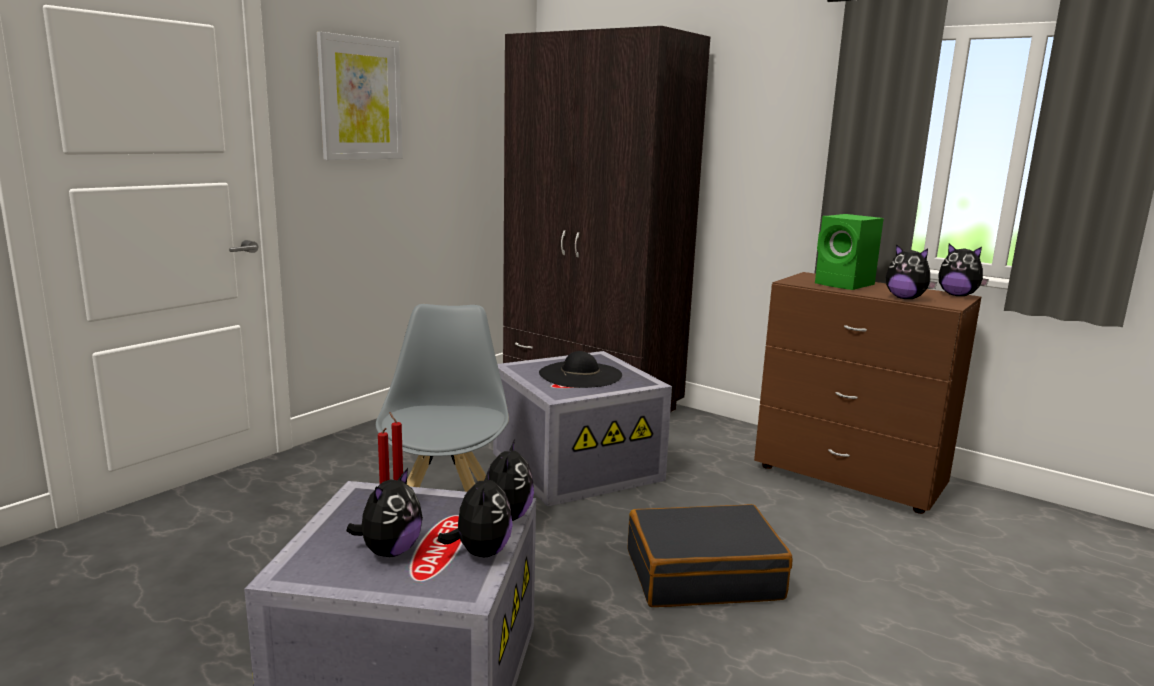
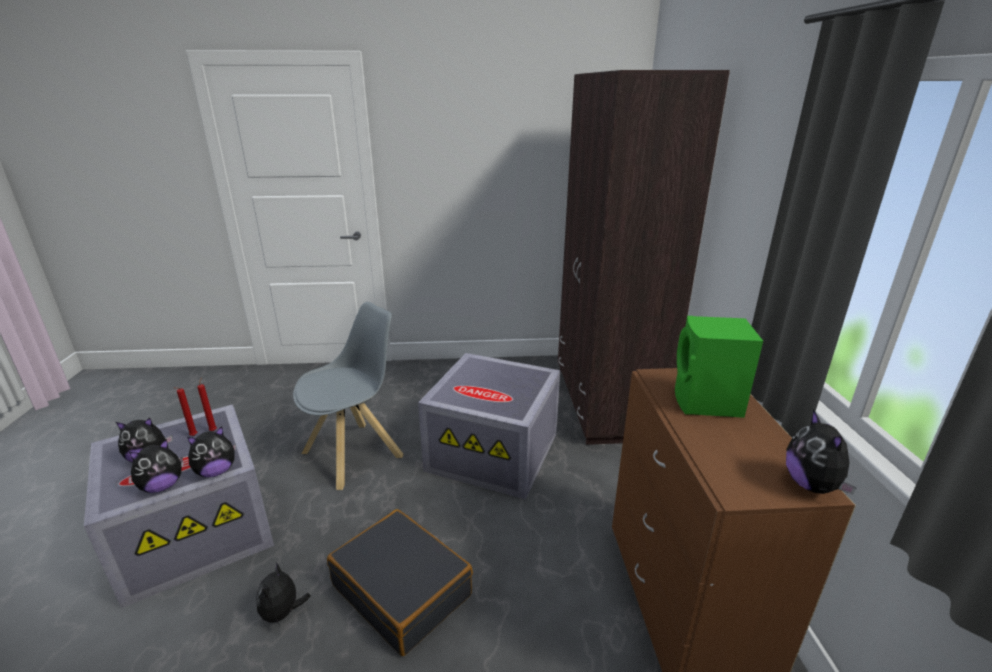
camera: 50 degrees right, 10 degrees up
picture [317,32,403,160] -> none
black hat [539,351,622,388] -> none
plush toy [886,244,937,299] -> plush toy moved to [256,562,310,624]

